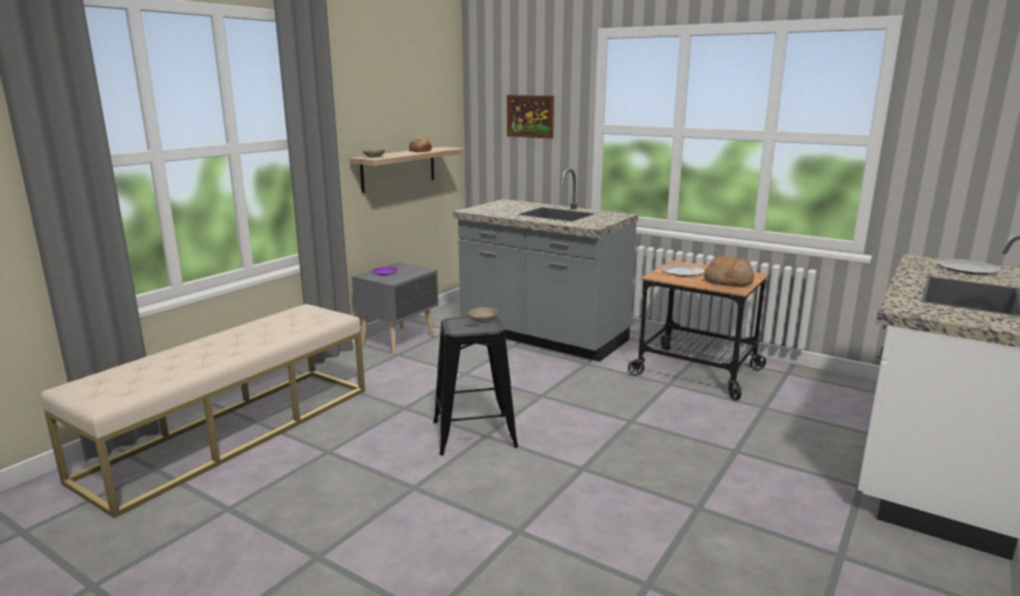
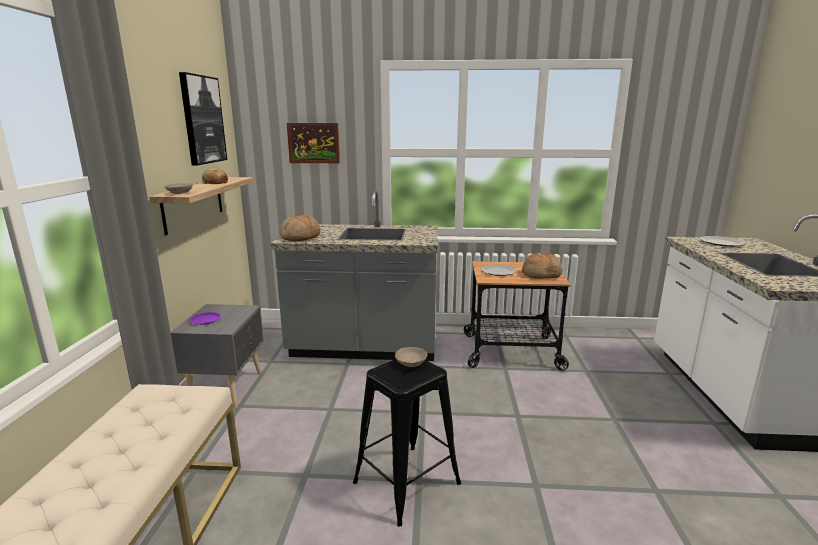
camera: 30 degrees left, 0 degrees up
none -> picture [179,72,227,165]
none -> bread [280,215,321,242]

